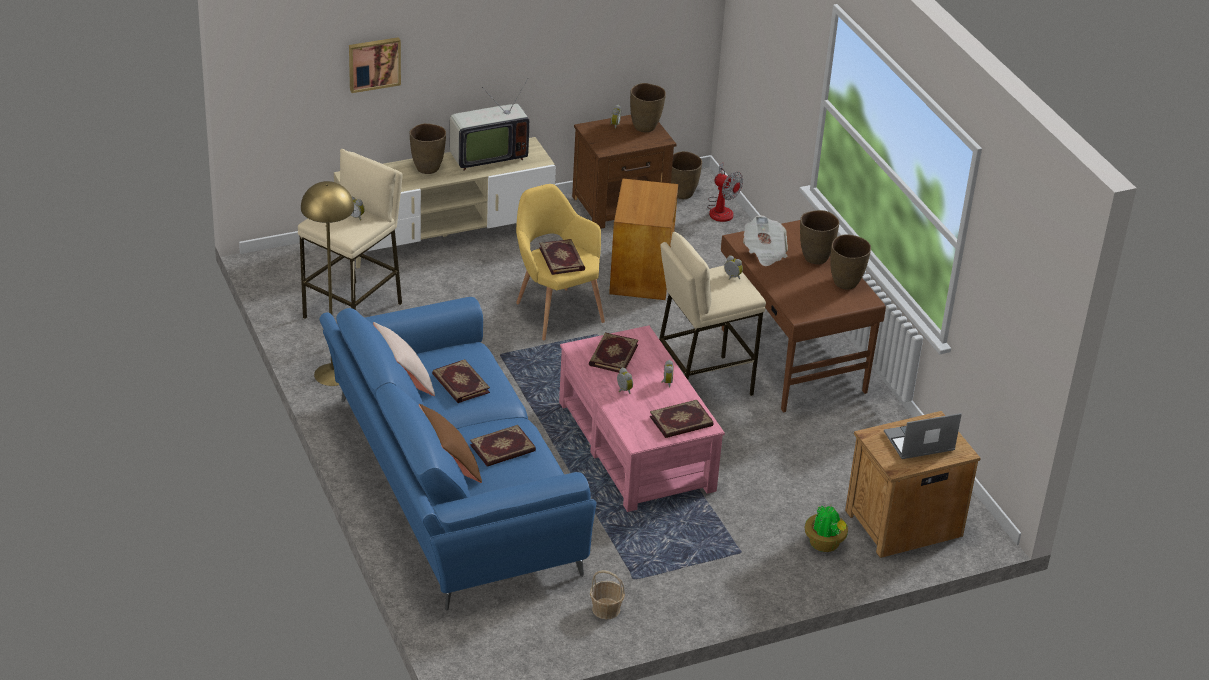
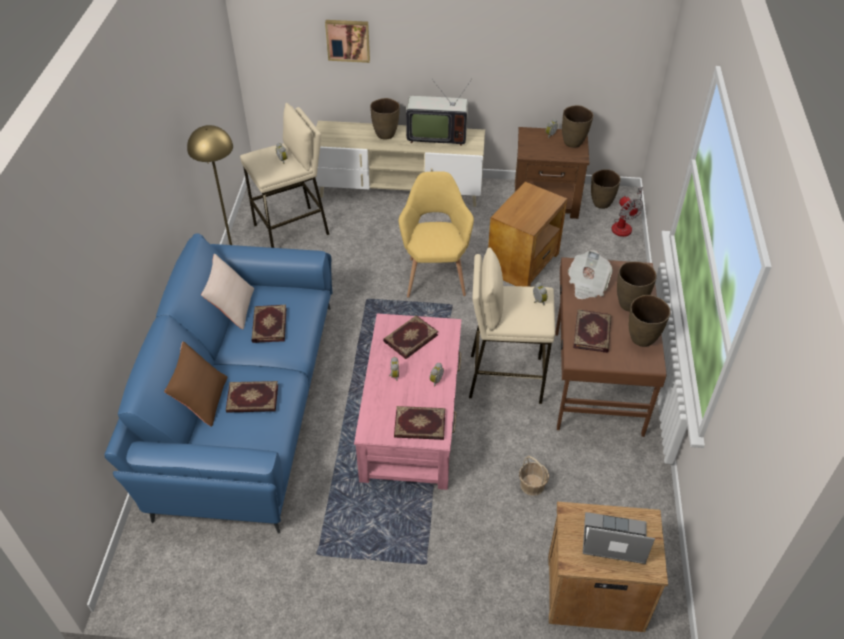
camera: 30 degrees right, 10 degrees up
book [539,239,585,275] -> book moved to [573,309,611,353]
basket [590,570,625,620] -> basket moved to [519,456,549,496]
potted plant [805,503,848,552] -> none

